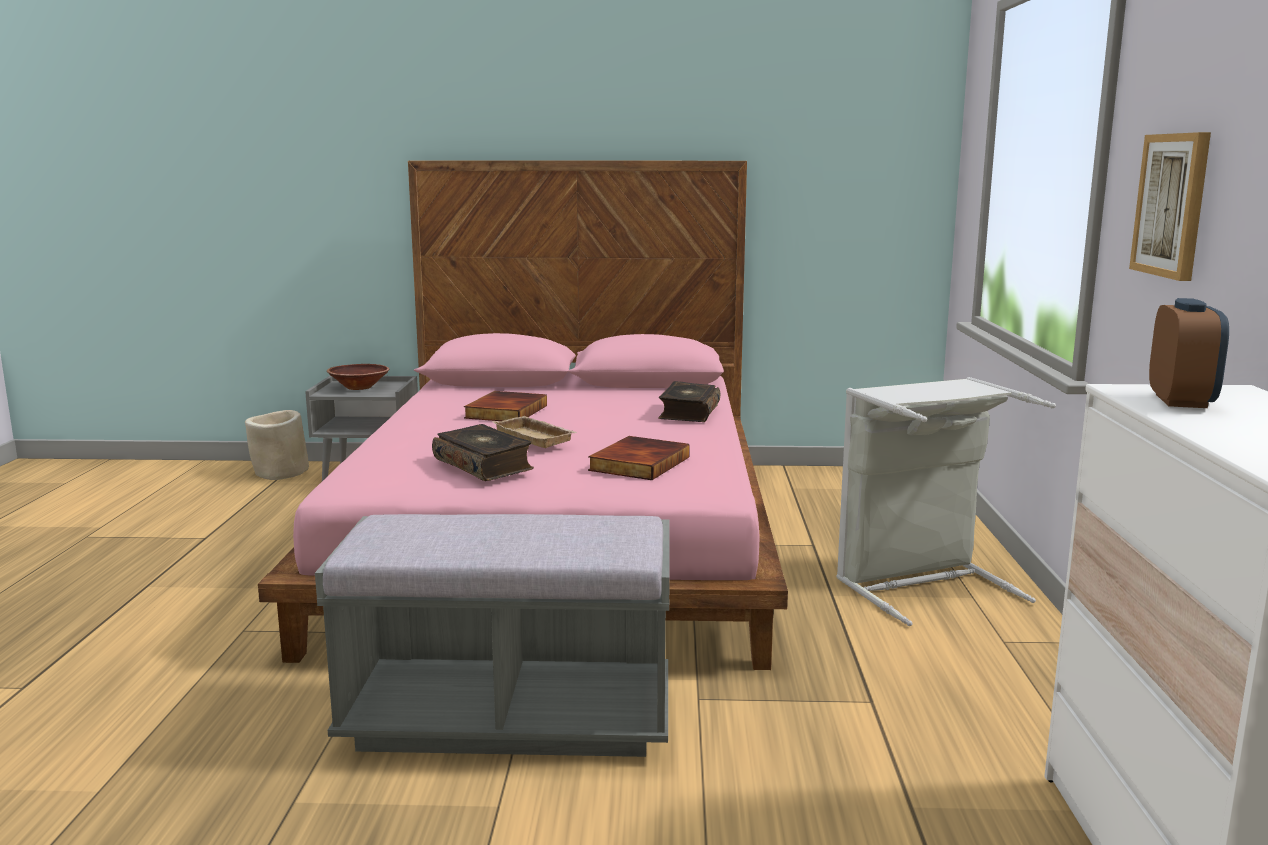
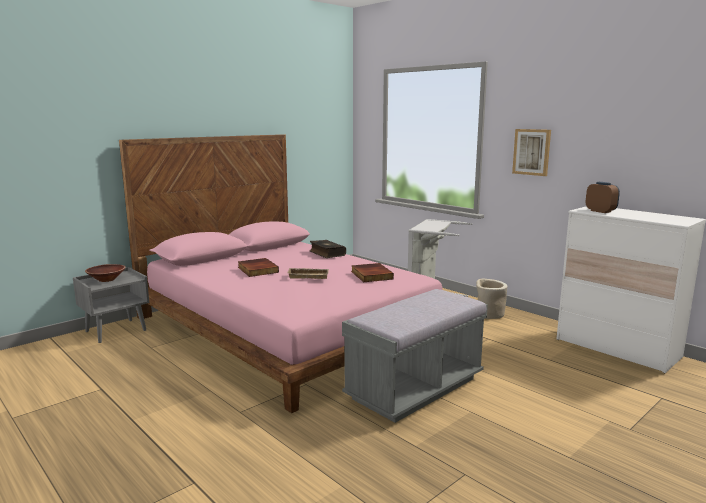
camera: 45 degrees left, 0 degrees up
beige planter [245,410,309,480] -> beige planter moved to [476,279,508,319]
book [432,424,534,481] -> none

